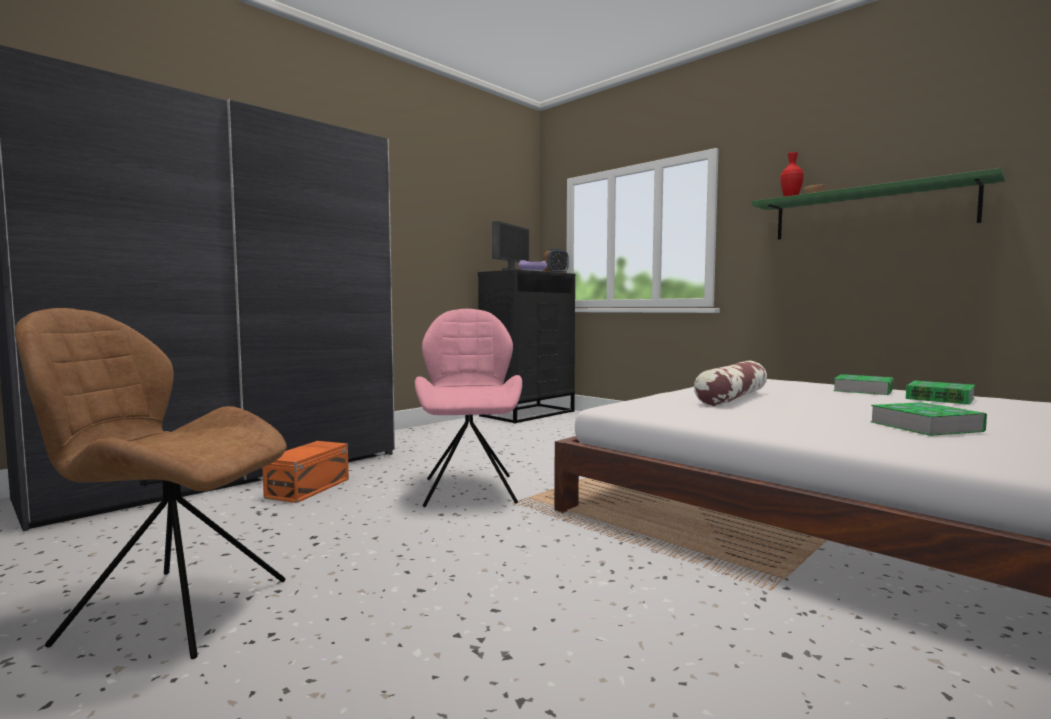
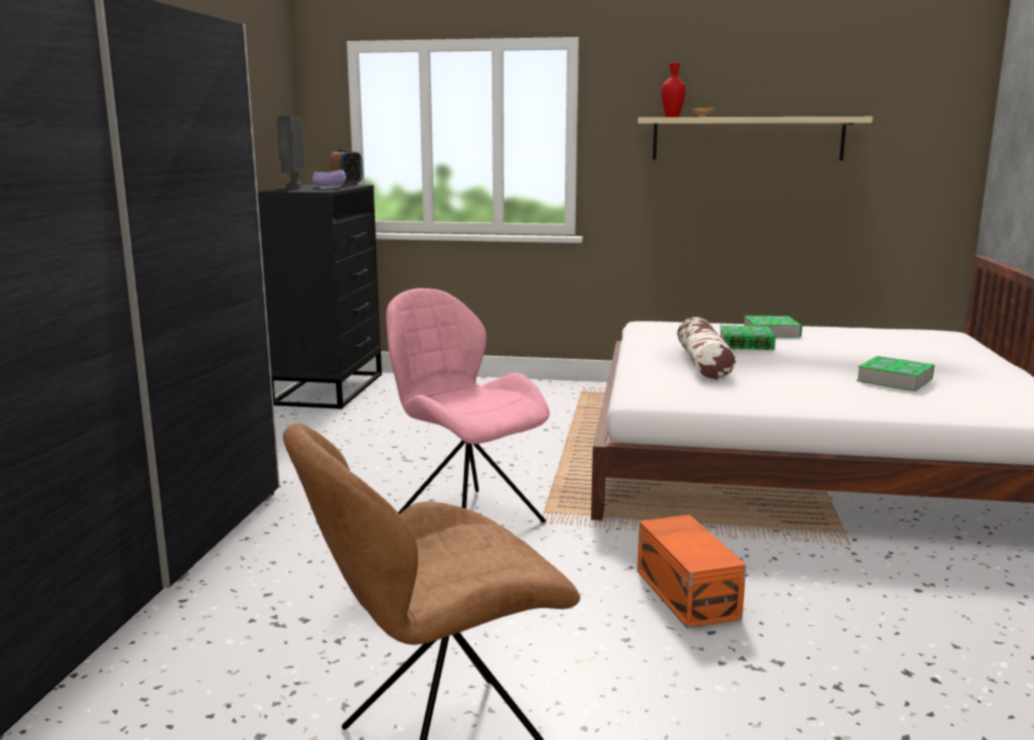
camera: 35 degrees left, 10 degrees up
orange storage box [262,441,349,503] -> orange storage box moved to [637,515,746,629]
green shelf [752,168,1006,240] -> beige shelf [638,117,873,160]
book [906,381,975,405] -> book moved to [720,325,776,350]

